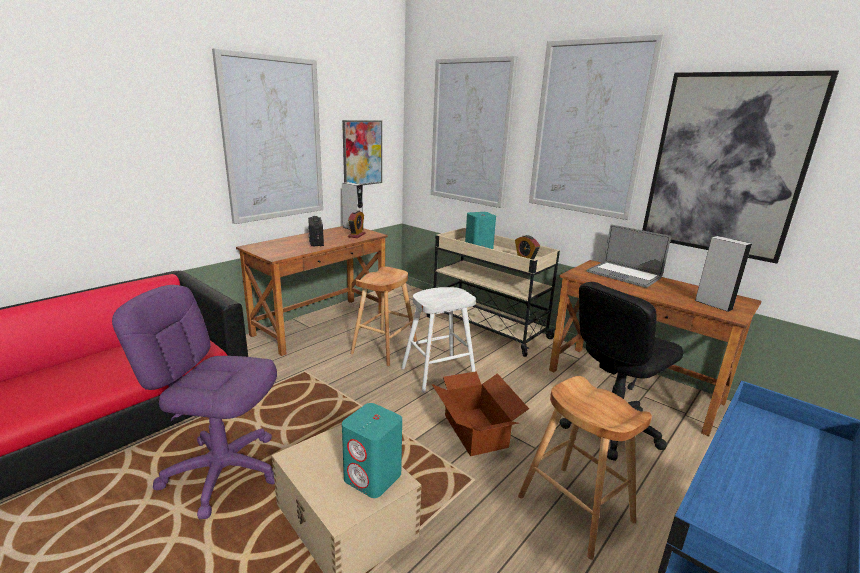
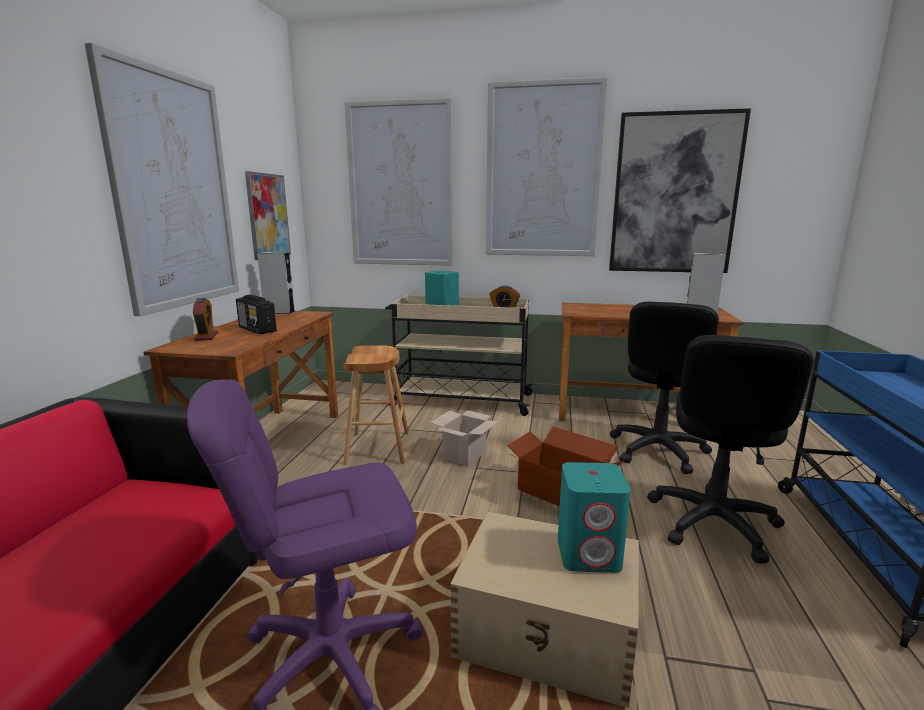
camera: 30 degrees left, 5 degrees down
alarm clock [348,210,365,238] -> alarm clock moved to [193,298,218,341]
white stool [401,287,476,393] -> cardboard box [430,410,499,466]
brown stool [518,376,652,560] -> black office chair [647,335,814,564]
laptop [586,224,671,288] -> none

